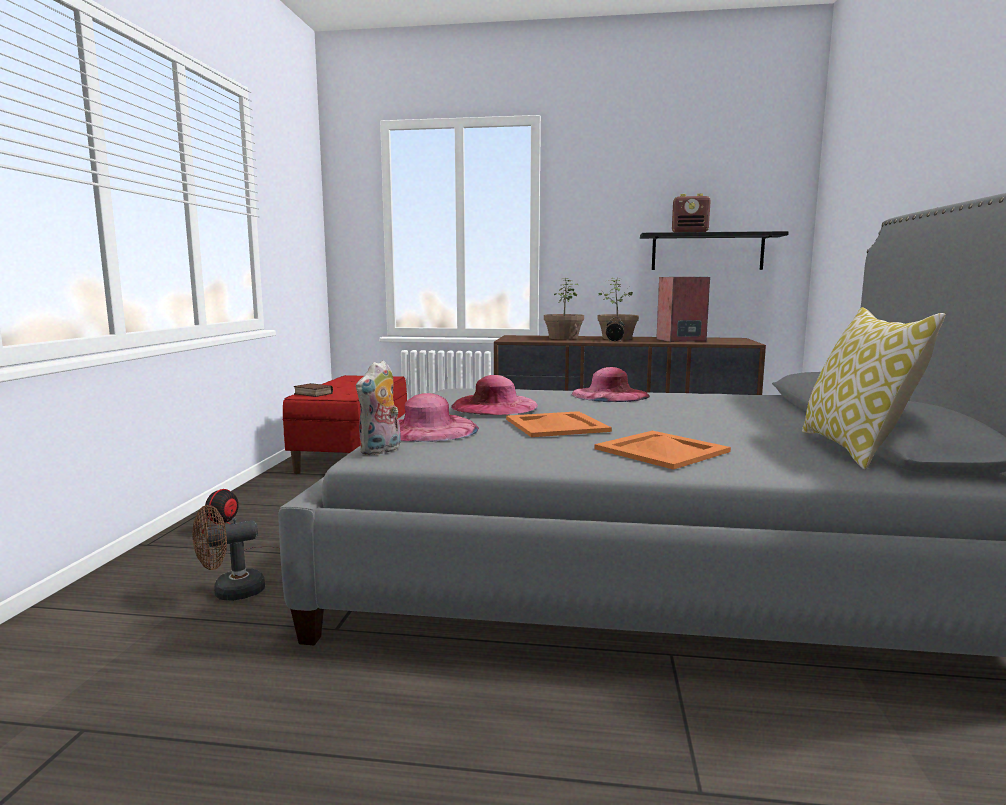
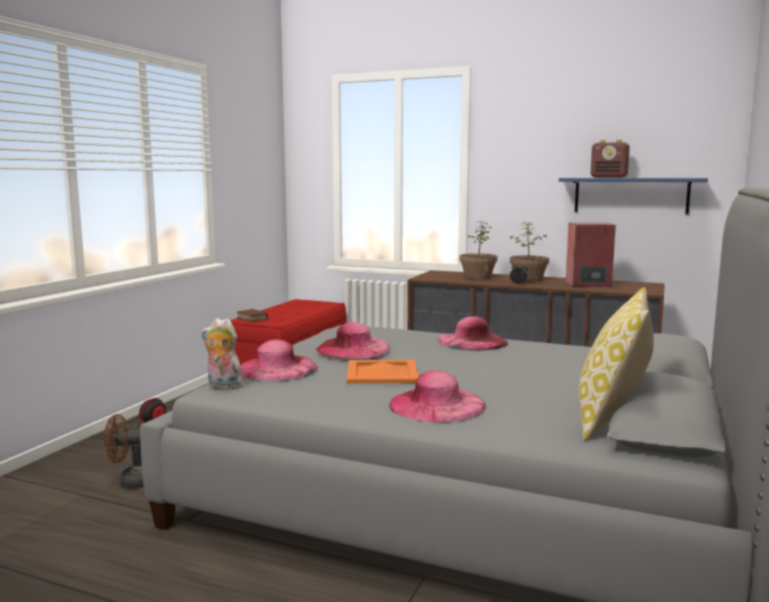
camera: 15 degrees right, 0 degrees up
plush toy [356,360,404,455] -> plush toy turned 60 degrees clockwise [201,318,246,390]
orange tray [594,431,731,470] -> pink hat [389,370,486,422]
black shelf [640,231,789,270] -> blue shelf [559,178,708,214]

